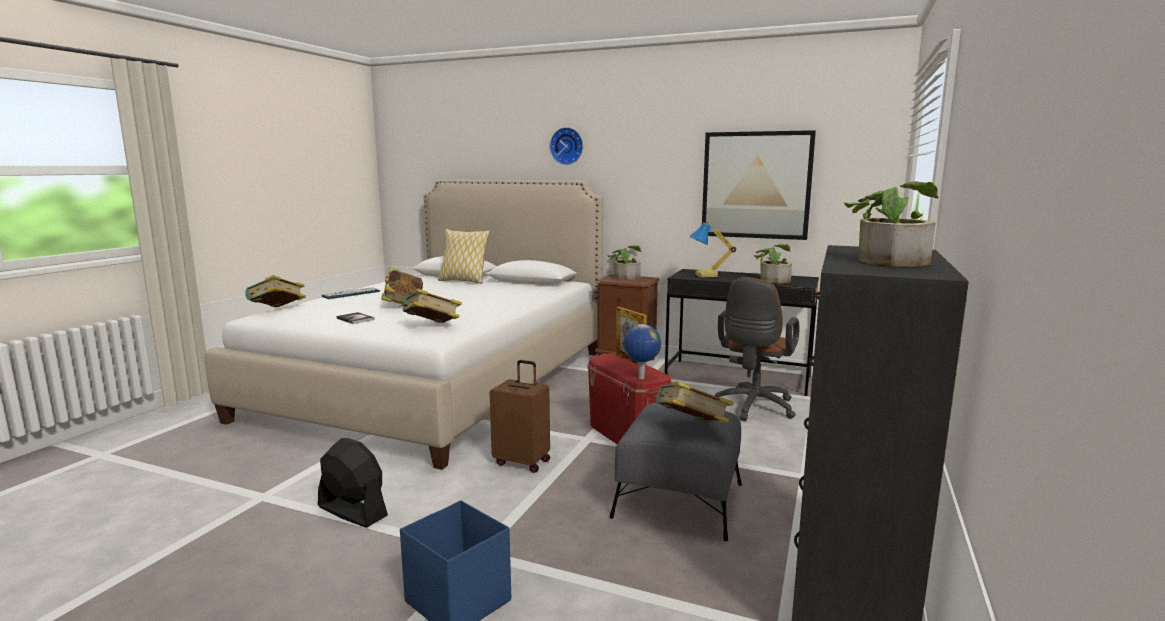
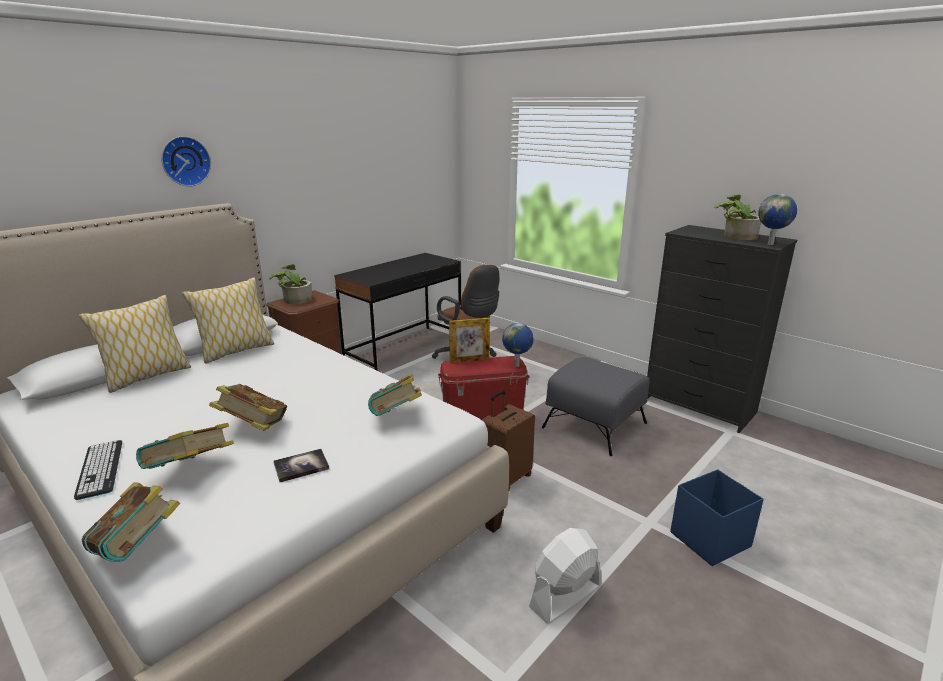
camera: 70 degrees left, 10 degrees up
black fan [318,438,388,528] -> white fan [529,528,601,624]
book [653,381,734,423] -> book moved to [136,423,234,469]
table lamp [689,221,736,277] -> none
picture [702,130,816,240] -> none
potted plant [754,244,792,284] -> none
none -> pillow [182,277,274,363]
none -> globe [758,194,797,245]

